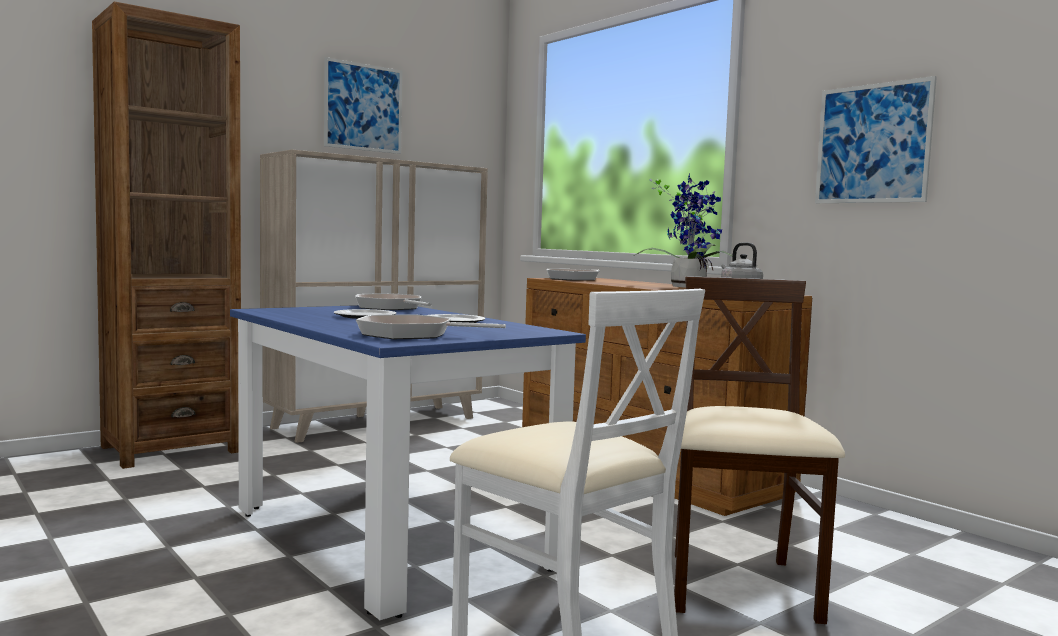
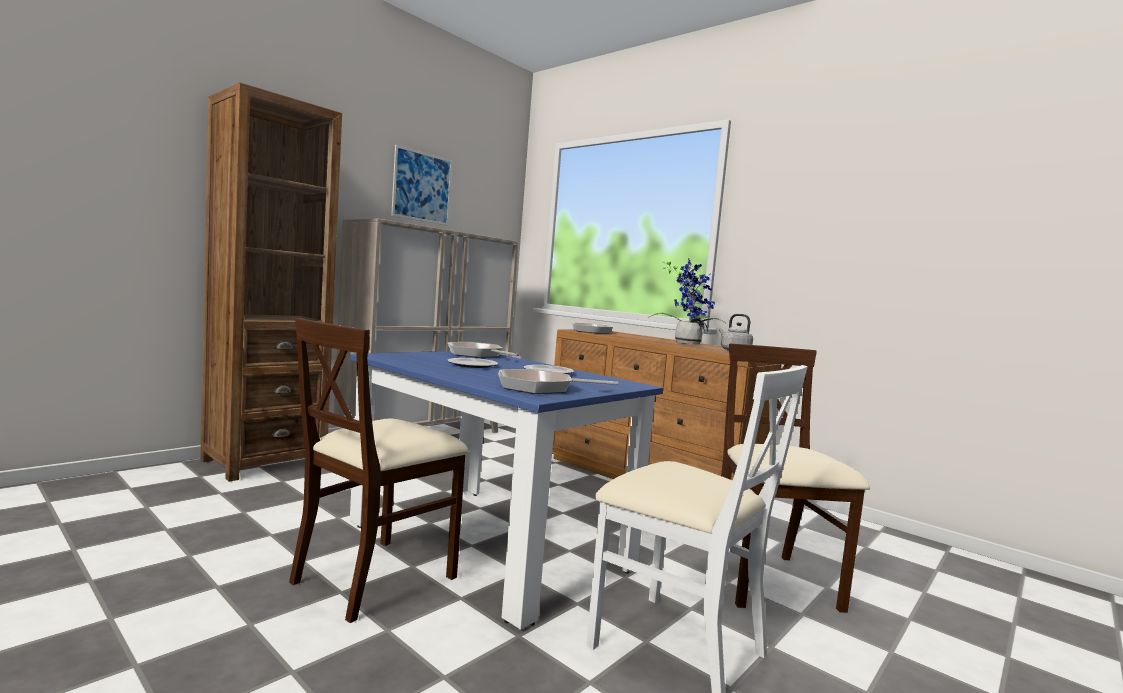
camera: 10 degrees left, 0 degrees up
picture [815,76,937,203] -> none
none -> beige chair [289,318,469,623]

